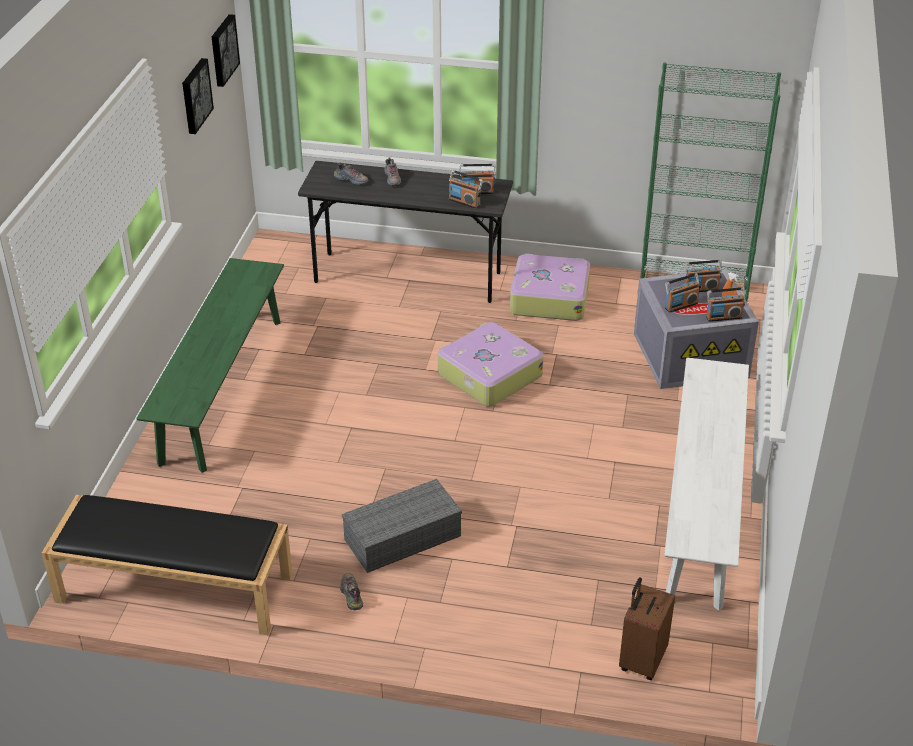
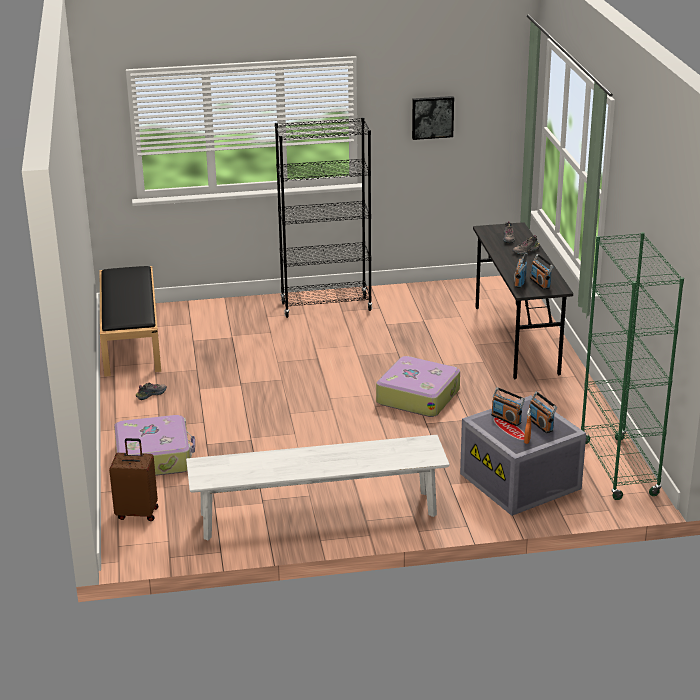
camera: 70 degrees right, 10 degrees down
green bench [136,258,284,473] -> black bookcase [275,117,372,318]
picture [212,14,240,87] -> none
grey storage box [342,479,462,573] -> none
suitcase [510,254,590,321] -> suitcase moved to [114,415,195,476]
radio [706,287,745,322] -> none

